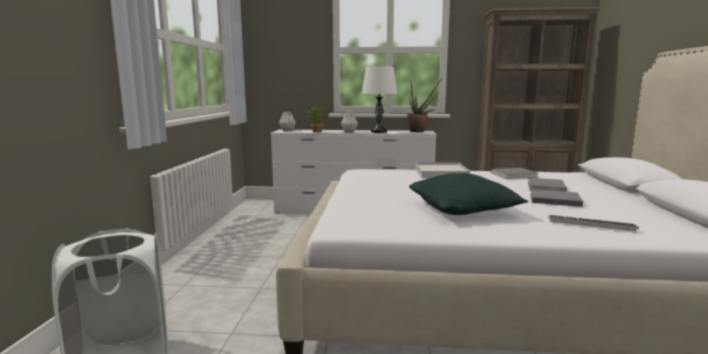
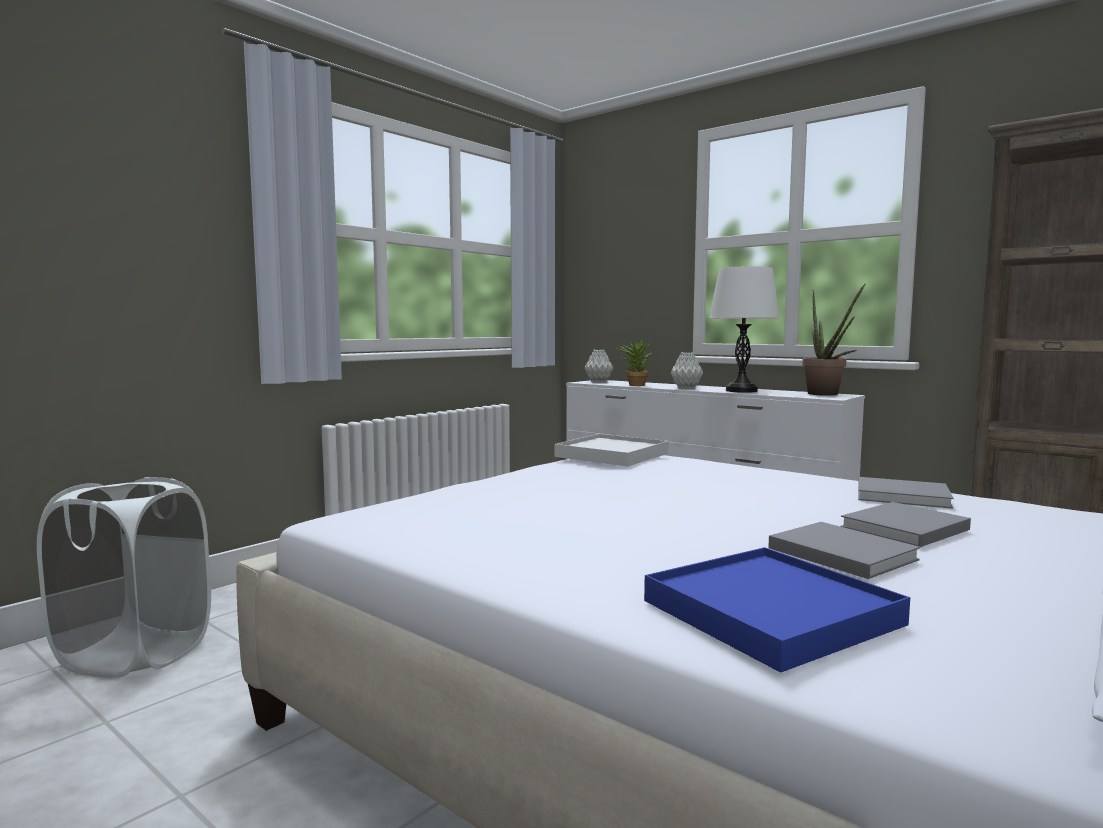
camera: 35 degrees right, 5 degrees down
green pillow [409,173,529,215] -> none
white tray [416,162,470,178] -> white tray moved to [555,434,668,467]
keyboard [548,215,639,231] -> blue tray [644,547,910,672]

